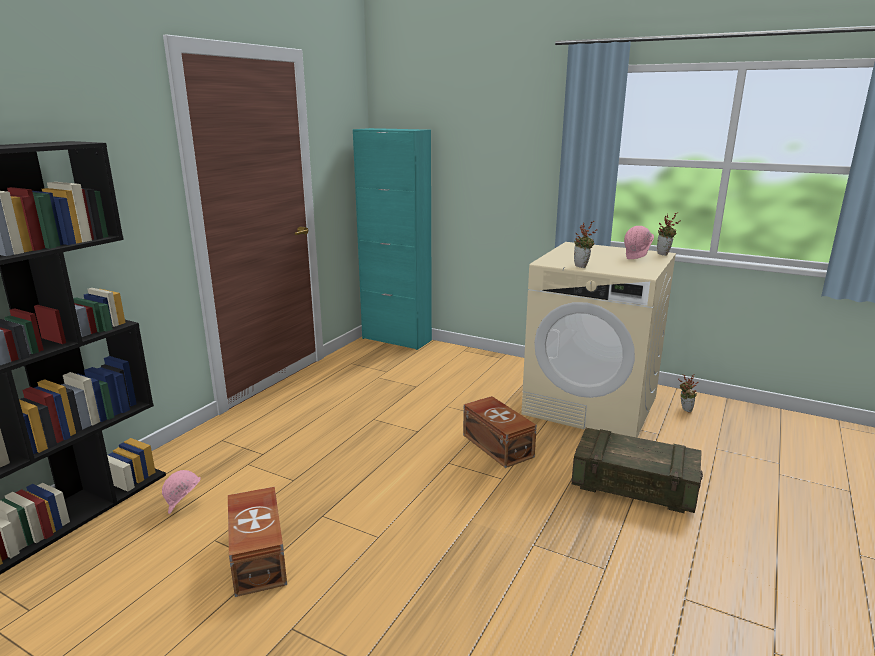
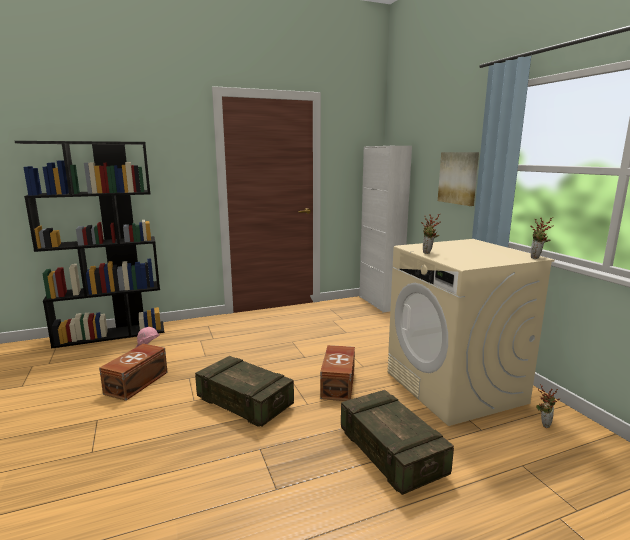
camera: 40 degrees right, 5 degrees down
turquoise cabinet [353,128,432,350] -> white cabinet [359,146,412,312]
pink hard hat [624,226,654,259] -> none
none -> crate [195,356,294,427]
none -> picture [438,152,479,206]

